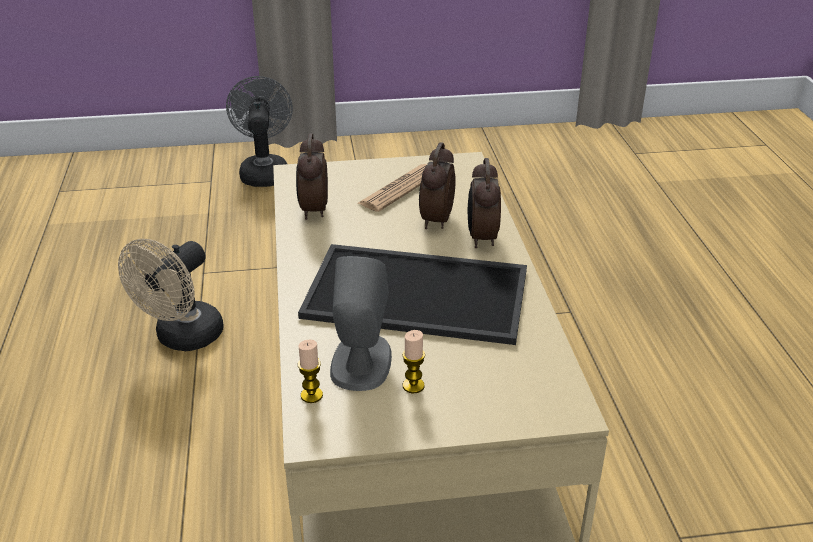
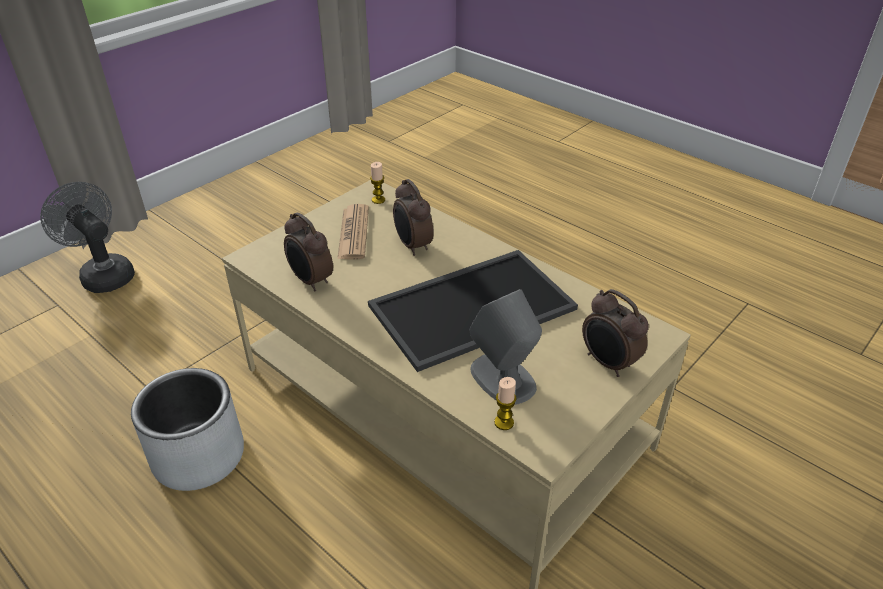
camera: 40 degrees left, 5 degrees up
beige fan [118,239,224,351] -> grey planter [131,368,244,491]
candle [402,330,425,394] -> candle moved to [370,162,385,204]
alarm clock [467,158,501,248] -> alarm clock moved to [582,289,649,377]

